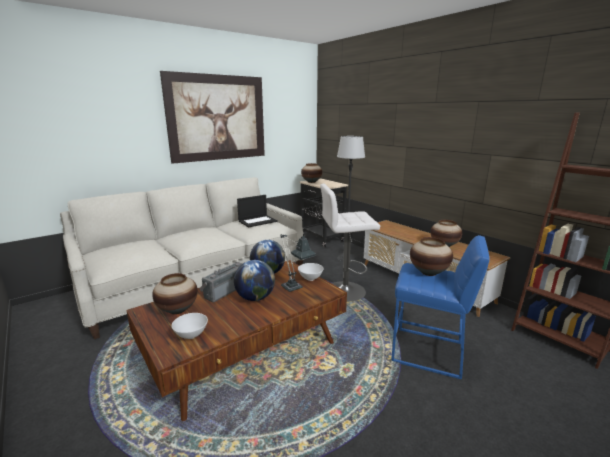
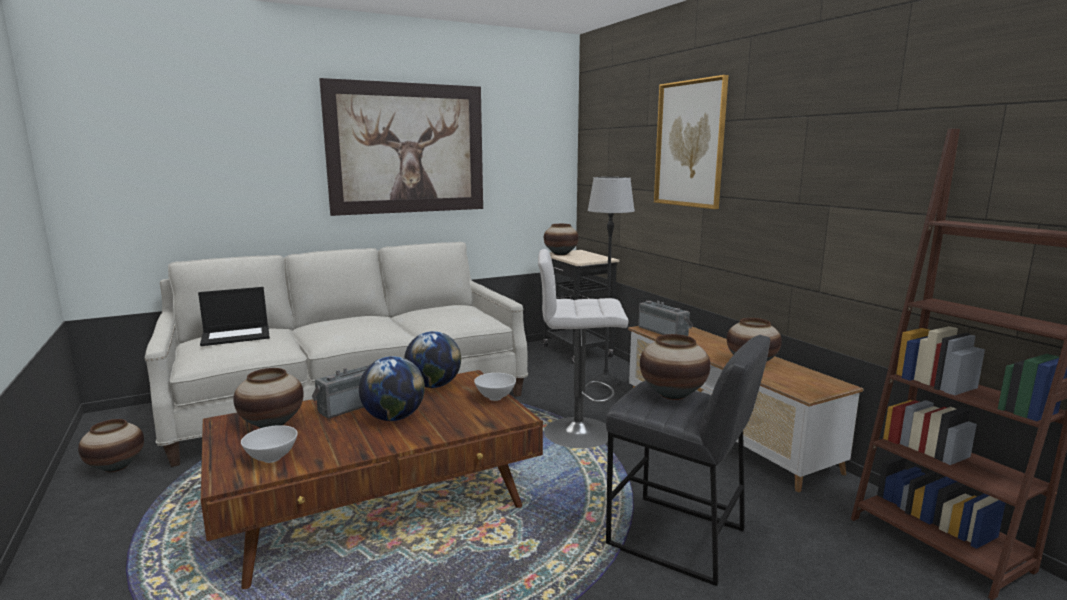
camera: 10 degrees right, 5 degrees down
laptop [237,195,278,227] -> laptop moved to [198,287,270,346]
table lamp [280,233,316,292] -> none
blue stool [391,235,490,380] -> grey stool [606,335,770,586]
none -> vase [78,419,144,472]
none -> radio [638,301,693,336]
none -> picture [654,75,729,209]

